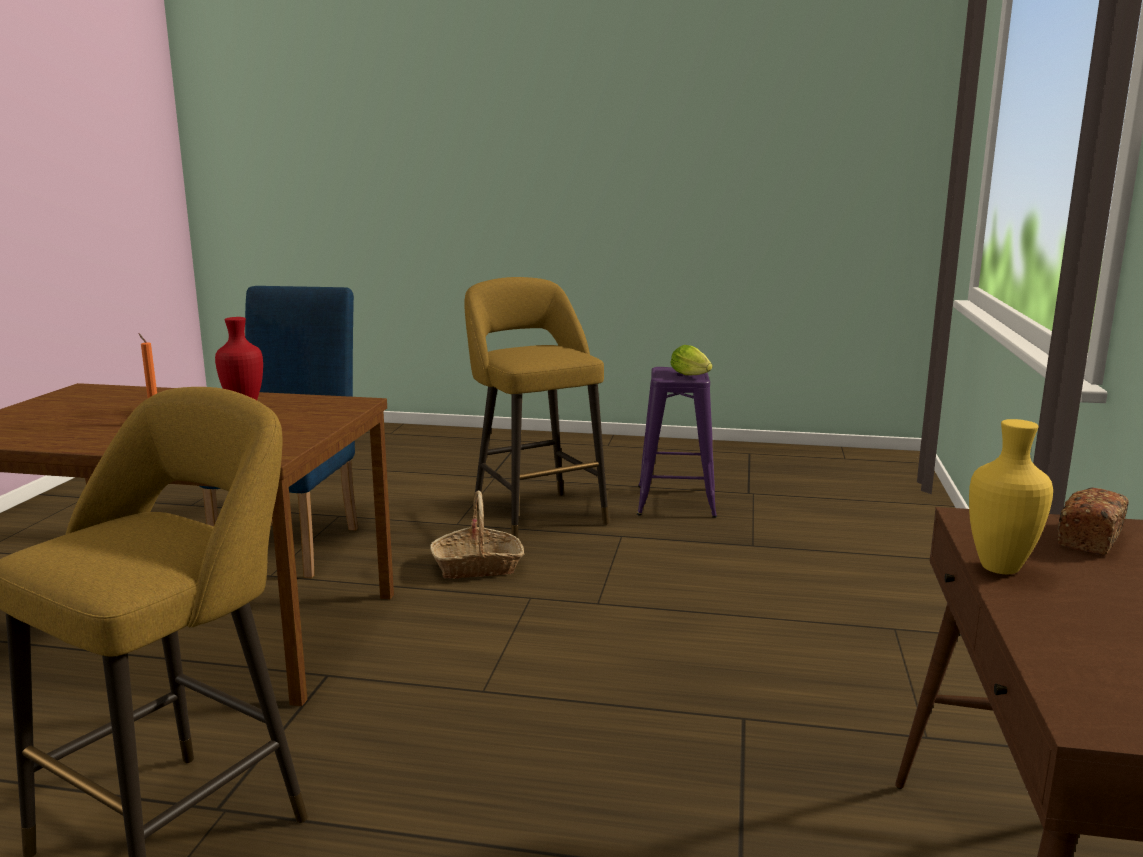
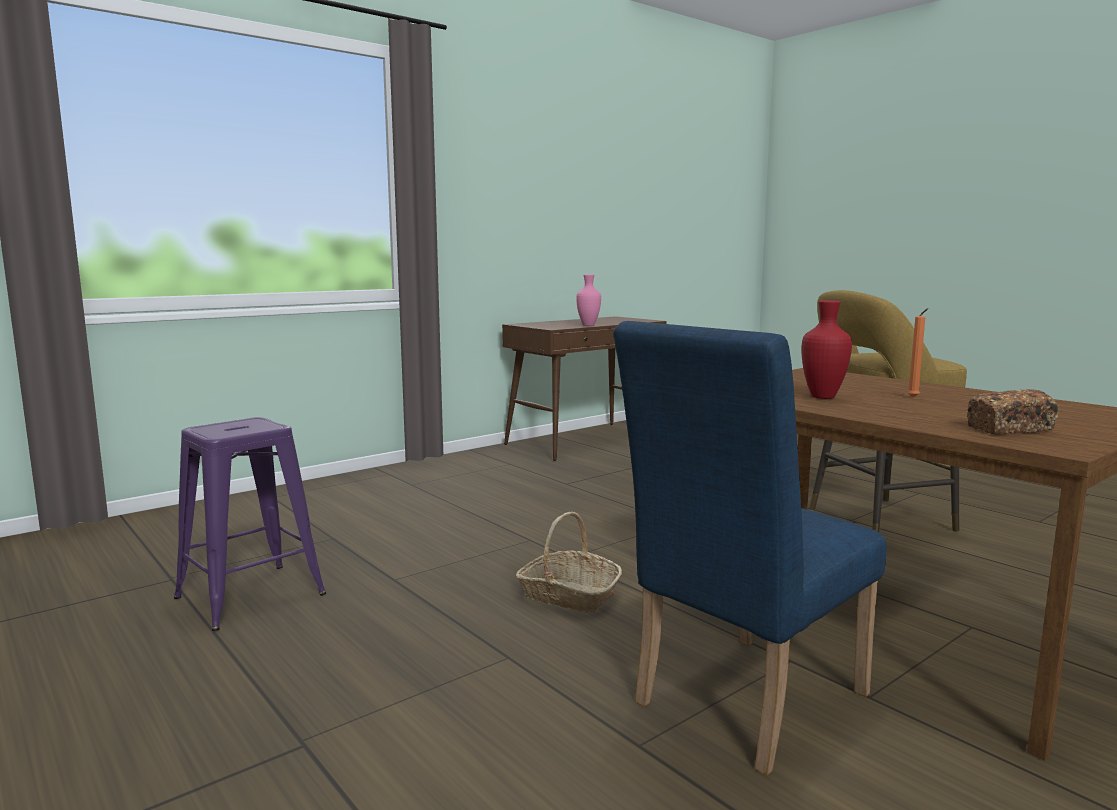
camera: 140 degrees left, 5 degrees down
yellow stool [464,277,609,538] -> none
lettuce [670,345,713,375] -> none
yellow vase [969,419,1053,574] -> pink vase [576,274,601,326]
bread [1058,488,1129,555] -> bread moved to [967,389,1059,435]

